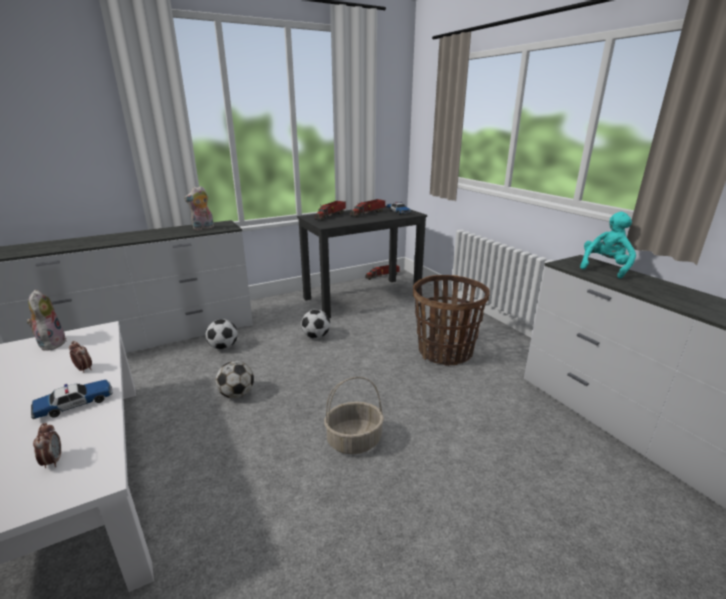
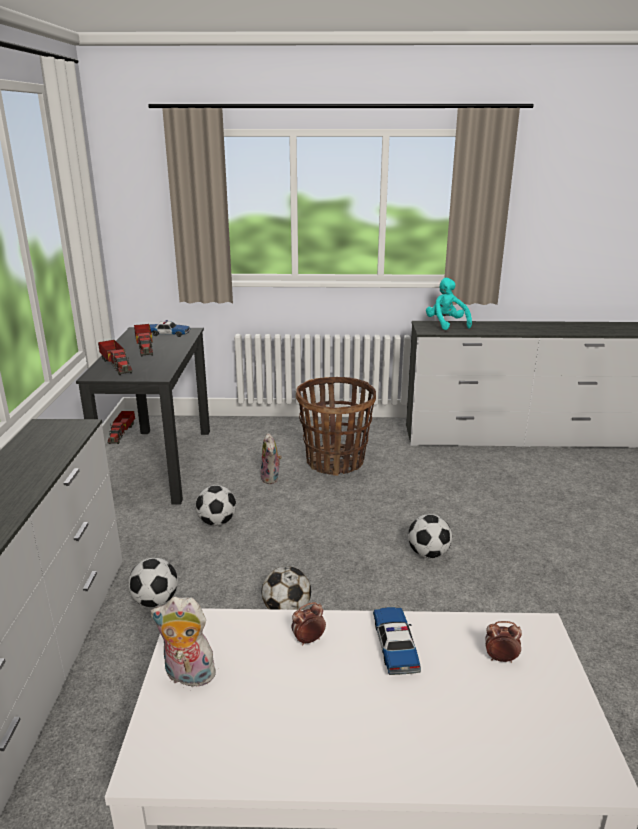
camera: 60 degrees left, 0 degrees up
plush toy [184,186,214,230] -> plush toy moved to [260,433,282,484]
basket [324,377,384,454] -> football [408,514,452,558]

